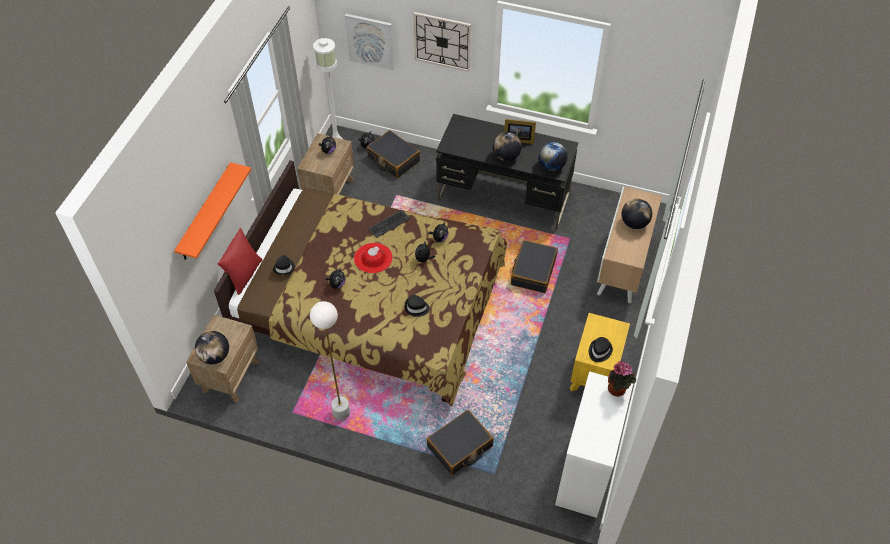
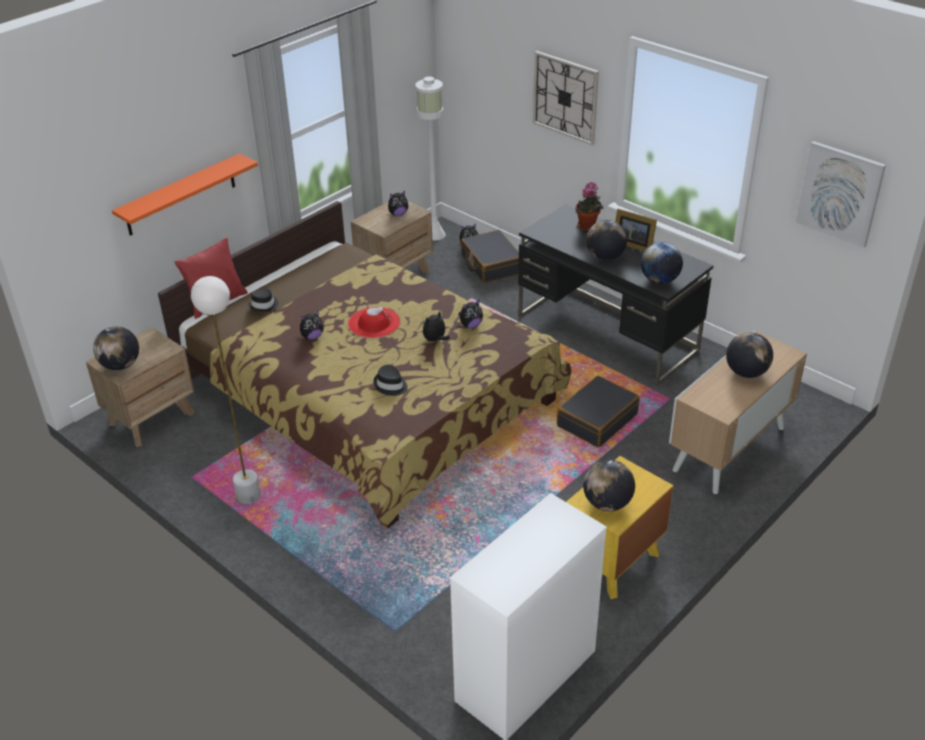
camera: 25 degrees right, 15 degrees down
picture [345,14,394,71] -> picture moved to [796,141,886,248]
keyboard [368,210,411,238] -> none
black suitcase [427,410,494,475] -> none
black hat [589,337,613,362] -> globe [583,460,635,511]
potted plant [608,361,636,397] -> potted plant moved to [576,182,603,231]

